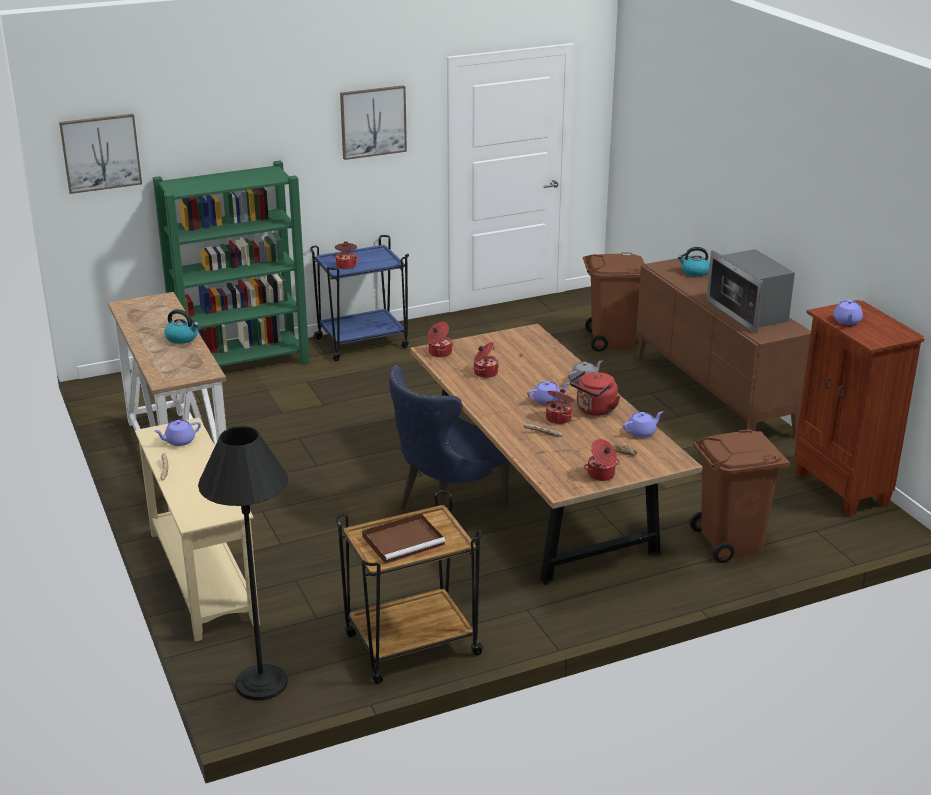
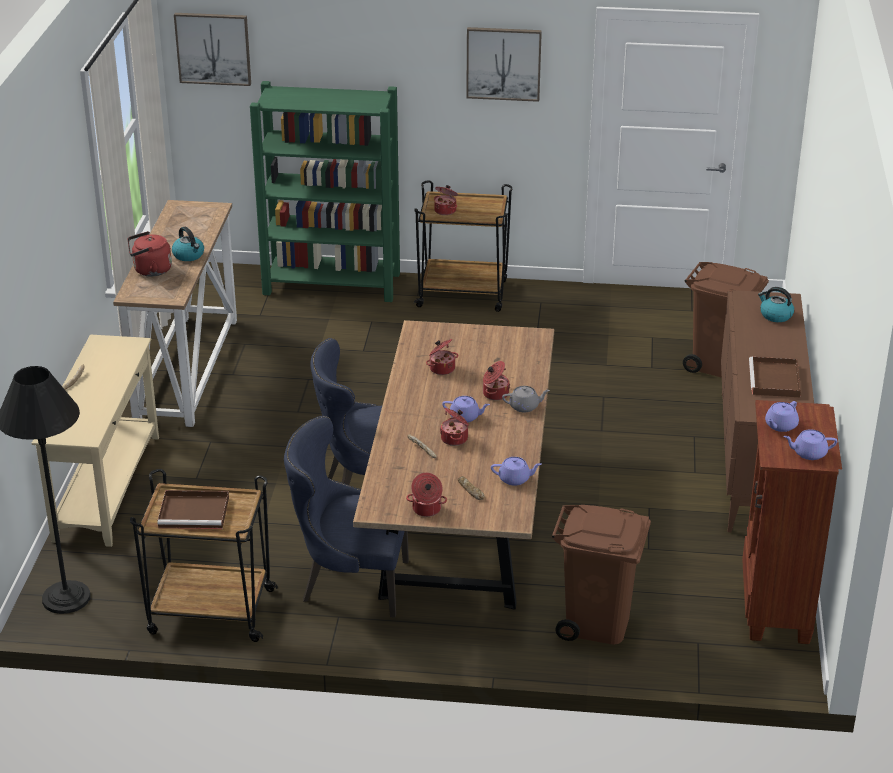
camera: 30 degrees right, 5 degrees up
purple teapot [154,420,201,446] -> purple teapot moved to [783,429,837,460]
blue cart [310,235,409,361] -> brown cart [413,180,512,312]
cooking pot [428,322,453,357] -> cooking pot moved to [483,361,510,400]
red kettle [570,371,620,416] -> red kettle moved to [127,231,172,277]
microwave [706,249,795,334] -> brown tray [749,357,801,397]
none -> blue chair [284,416,409,618]

